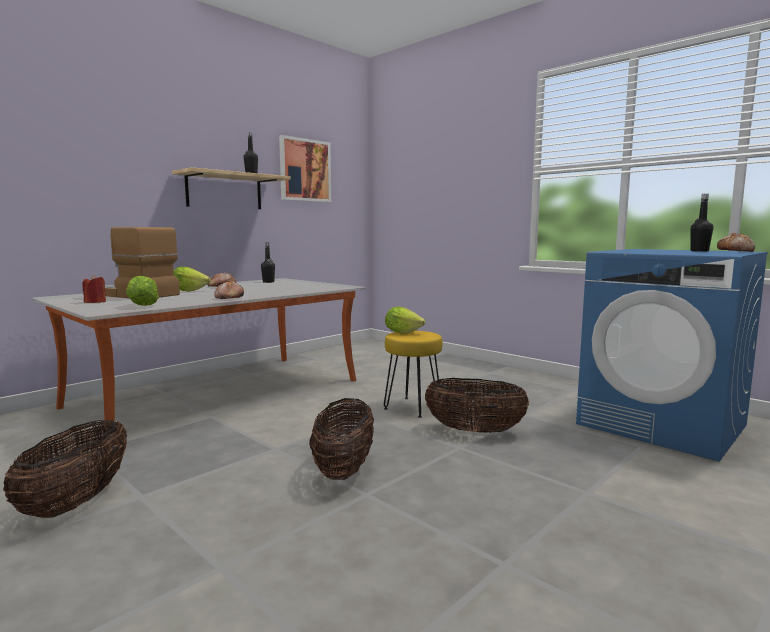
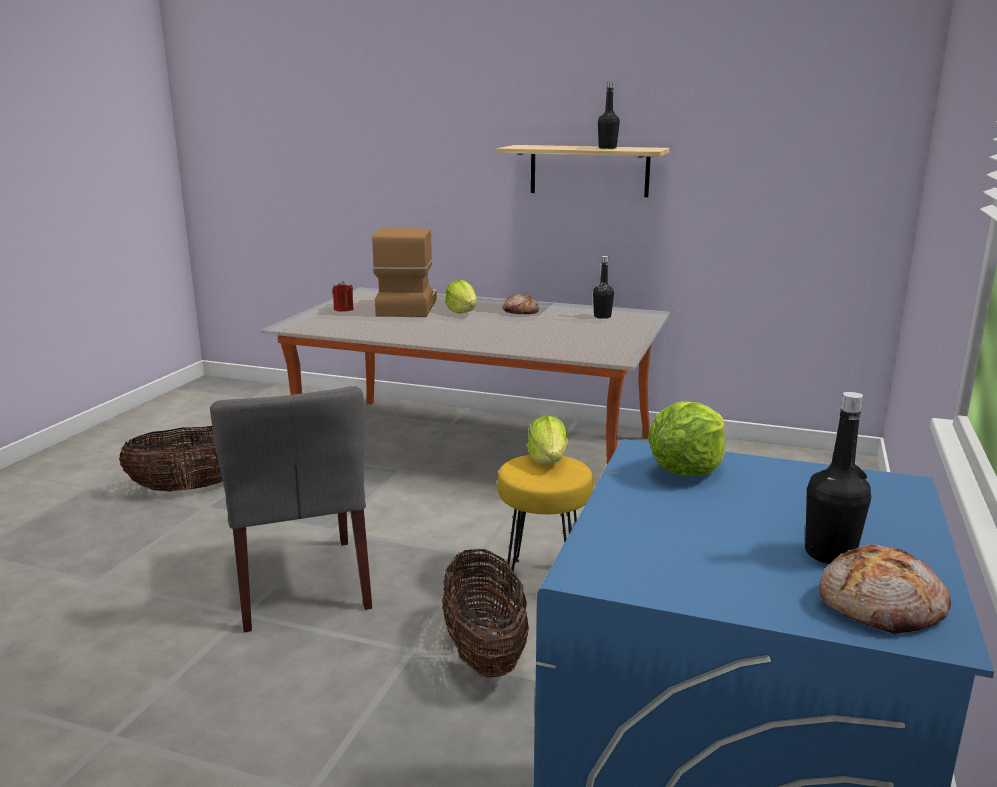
camera: 65 degrees right, 10 degrees up
lettuce [126,276,159,306] -> lettuce moved to [648,402,725,476]
bread [214,281,244,299] -> none
picture [279,135,331,202] -> none
basket [309,398,374,480] -> grey chair [210,386,372,633]

